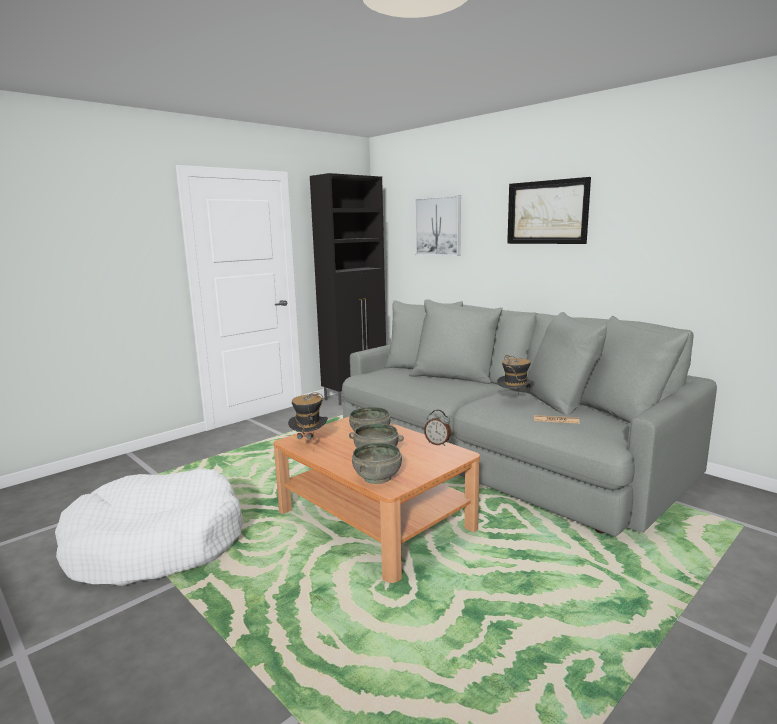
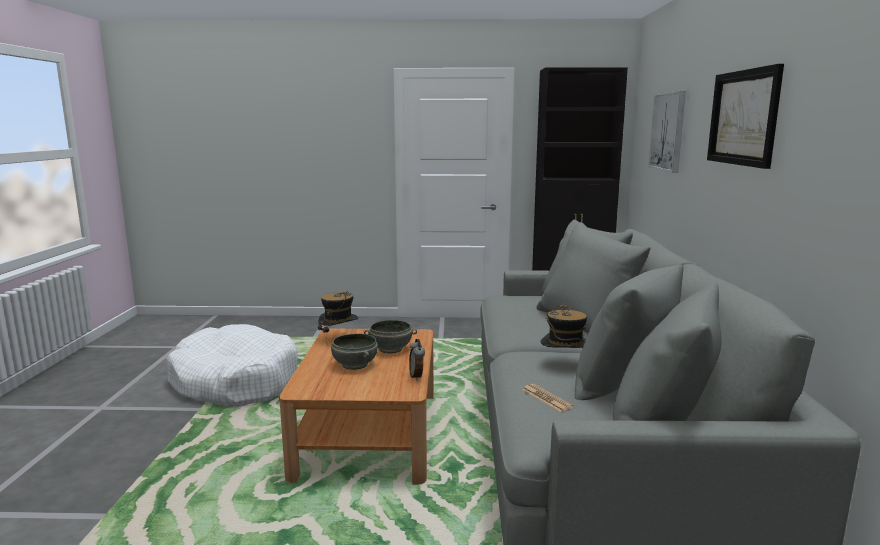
camera: 45 degrees right, 0 degrees up
grey bowl [352,443,402,484] -> none

